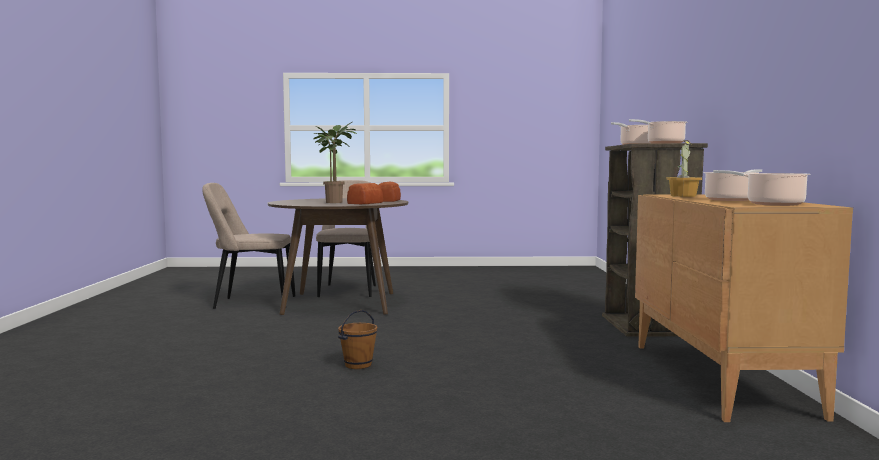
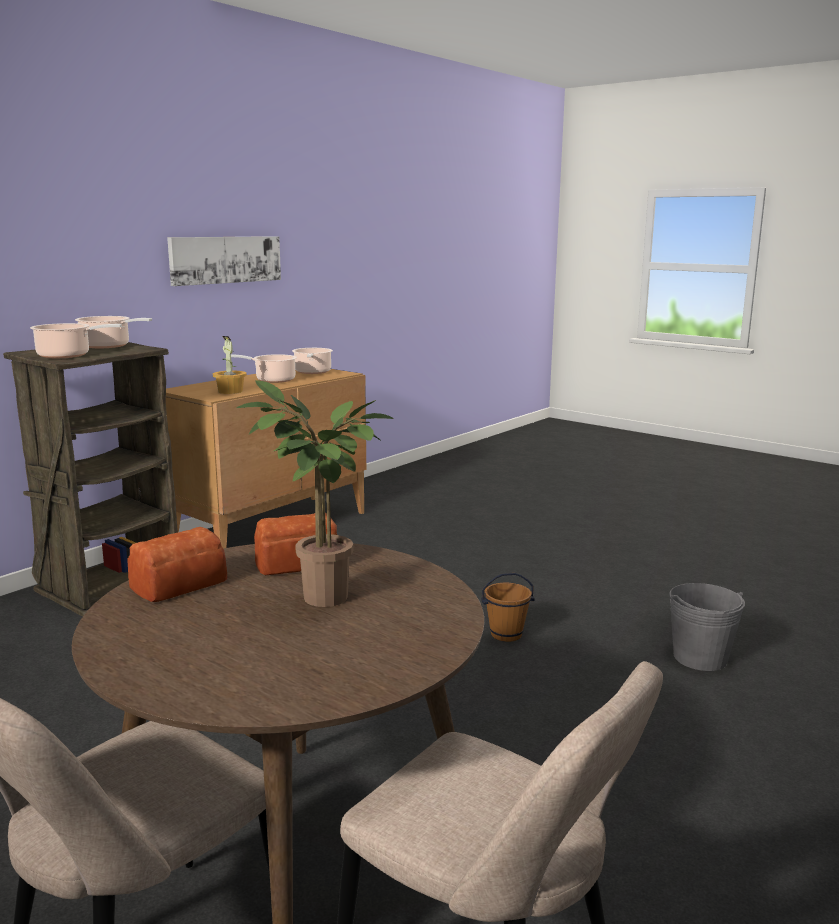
camera: 140 degrees left, 10 degrees up
none -> picture [167,236,281,286]
none -> grey bucket [669,583,745,671]

